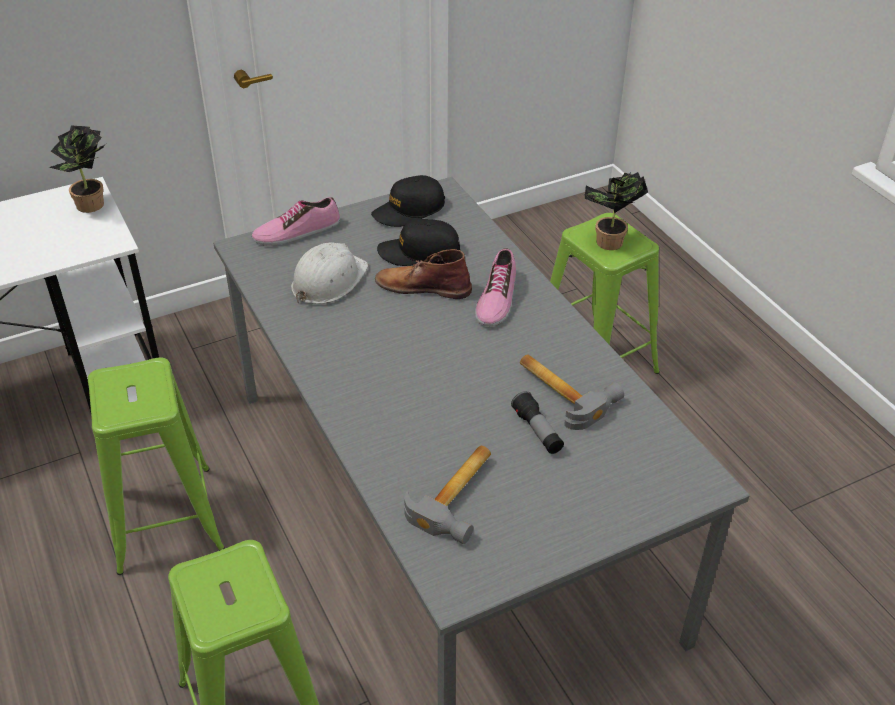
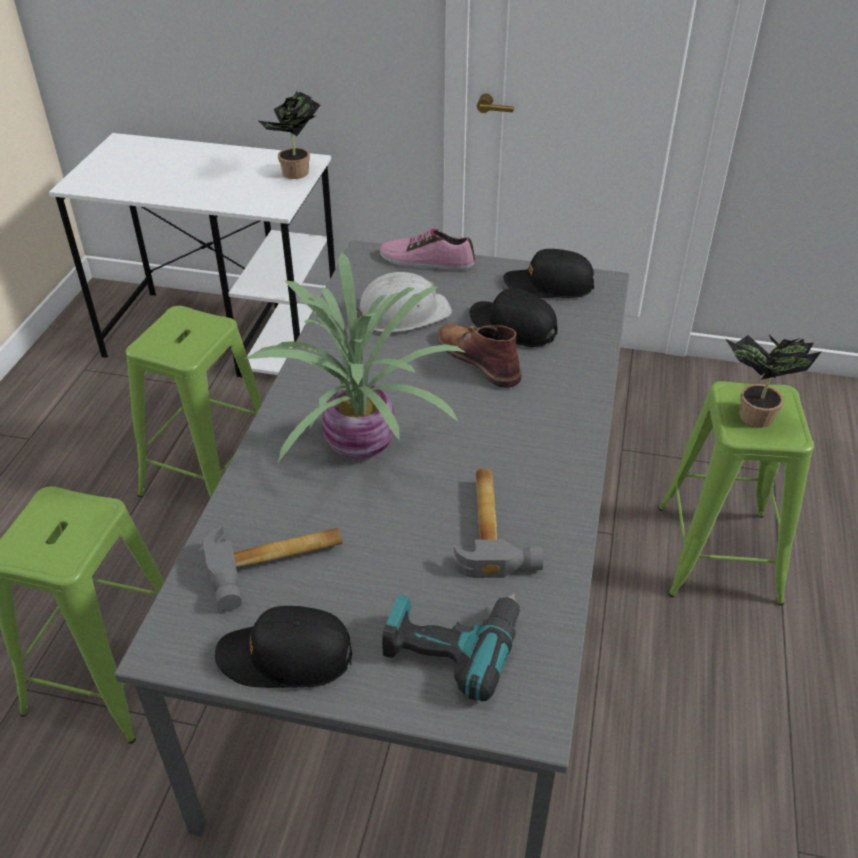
camera: 40 degrees right, 0 degrees up
shoe [475,248,516,326] -> none
flashlight [511,391,564,454] -> none
none -> black cap [215,606,352,688]
none -> potted plant [244,253,466,462]
none -> power drill [382,593,520,701]

